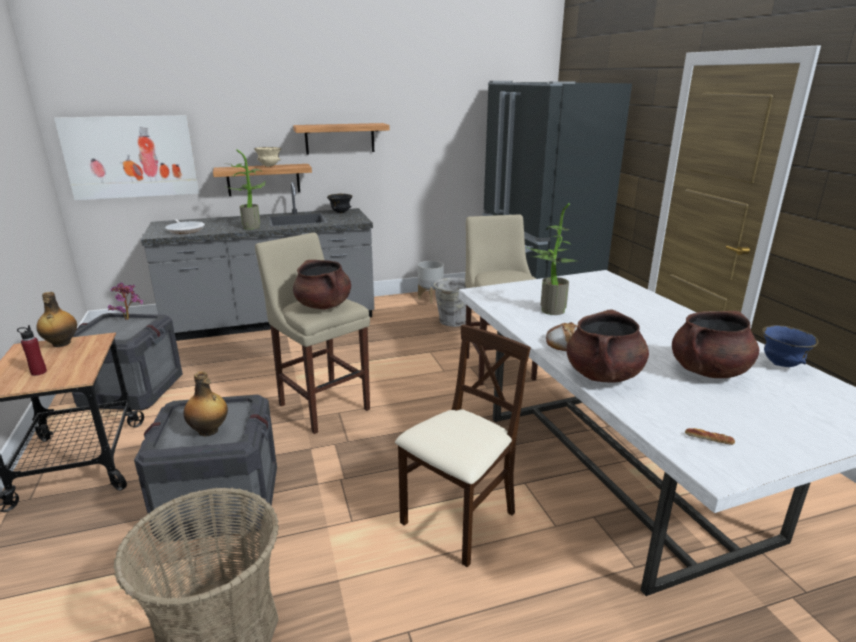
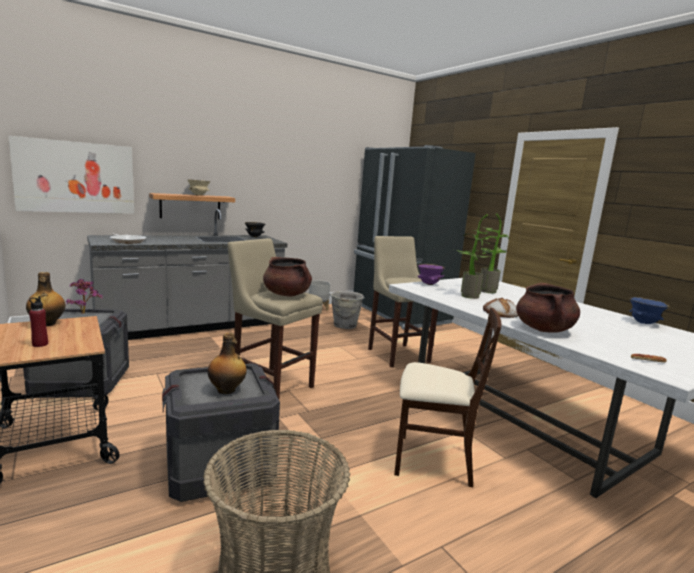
camera: 15 degrees left, 10 degrees down
potted plant [225,149,266,230] -> potted plant moved to [480,214,509,293]
shelf [293,123,390,154] -> none
beige chair [395,324,531,567] -> beige chair turned 75 degrees clockwise [394,308,501,487]
brown cooking pot [672,311,759,378] -> none
none -> purple bowl [418,264,445,285]

